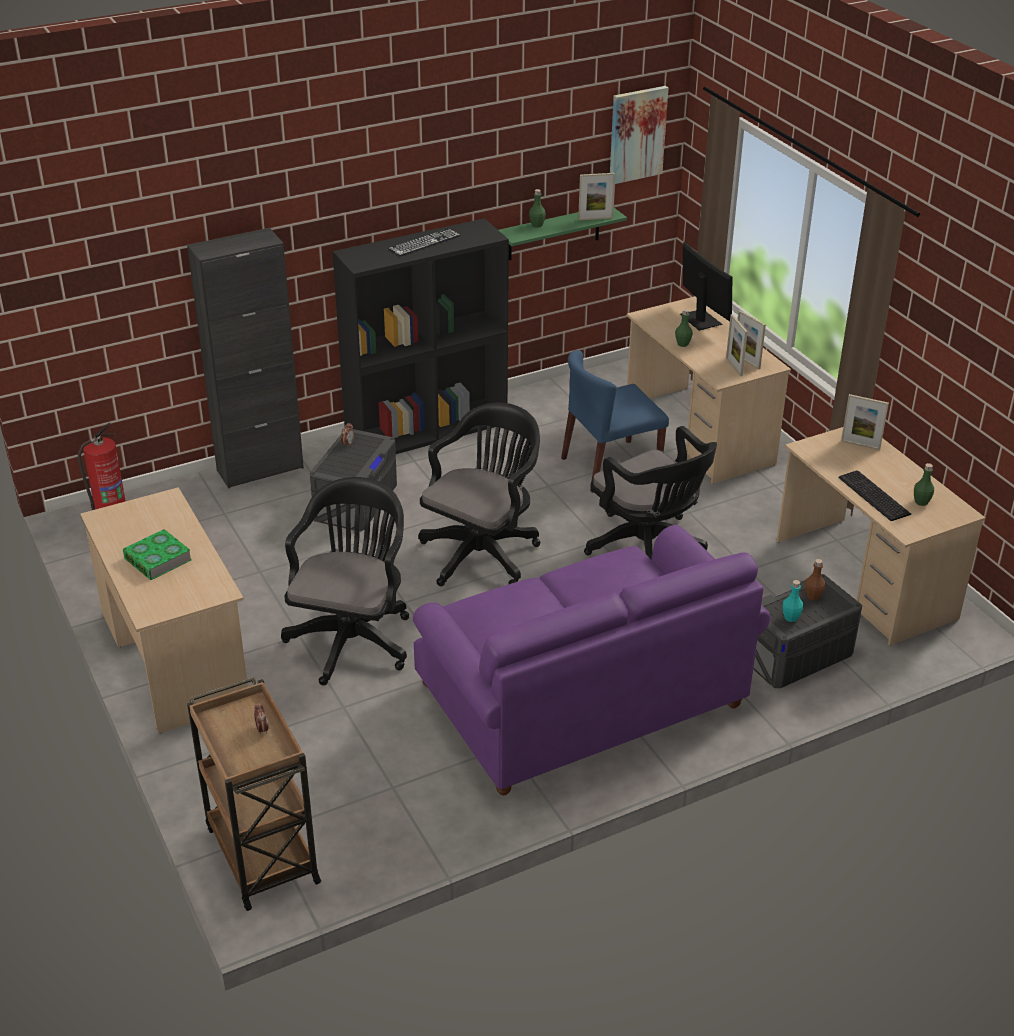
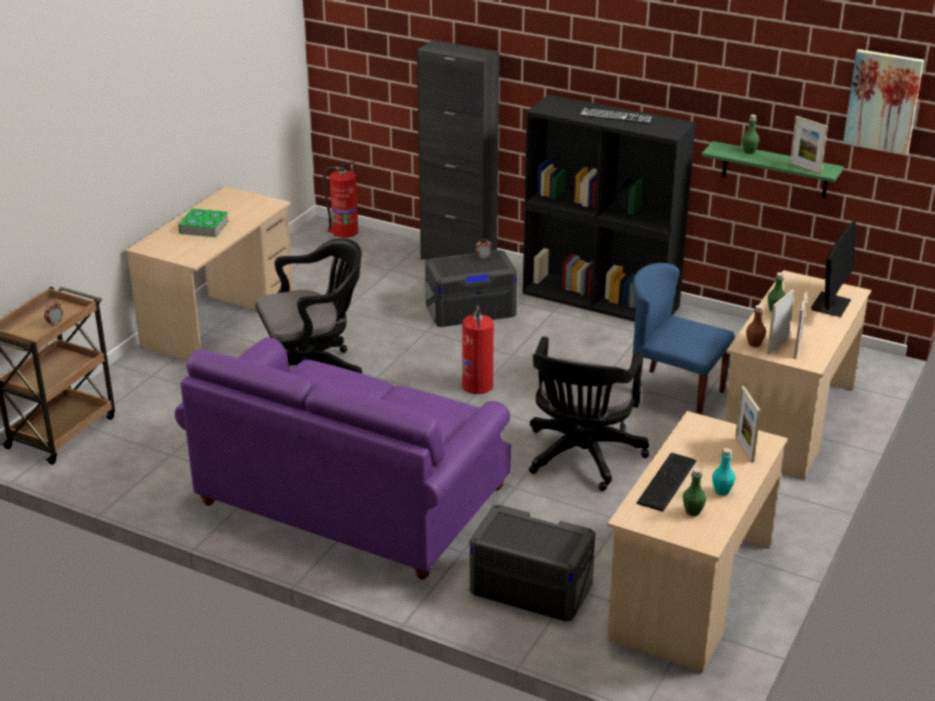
camera: 55 degrees right, 5 degrees down
black office chair [418,403,541,586] -> fire extinguisher [462,305,494,394]
turquoise bottle [783,580,803,622] -> turquoise bottle moved to [712,448,735,496]
brown bottle [805,559,825,601] -> brown bottle moved to [746,305,766,347]

